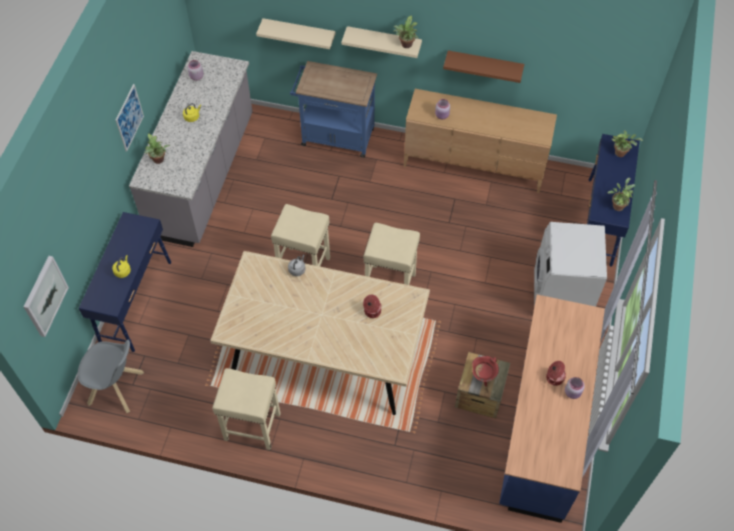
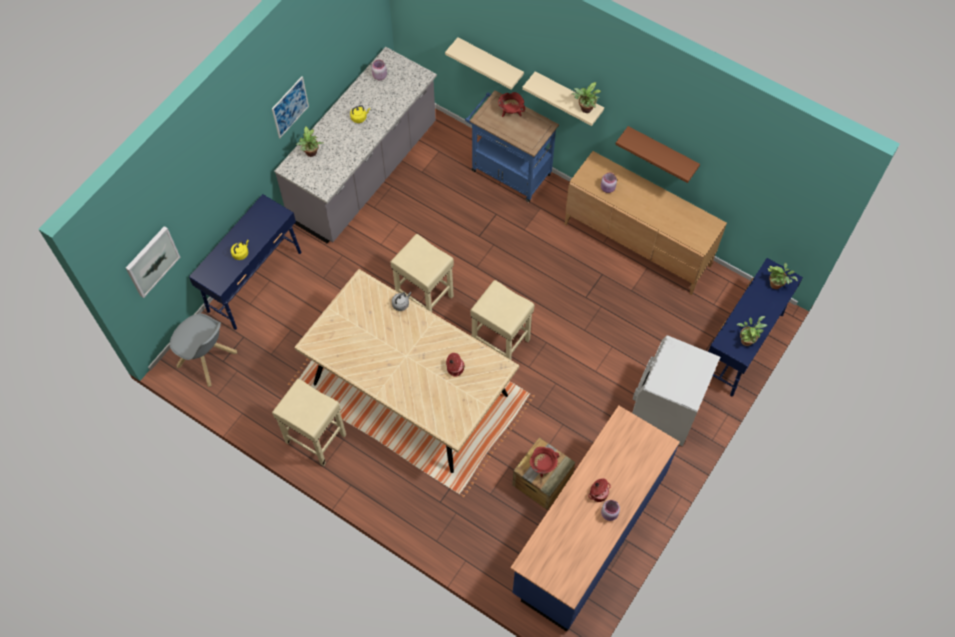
camera: 20 degrees right, 5 degrees up
none -> red cooking pot [498,92,525,117]

